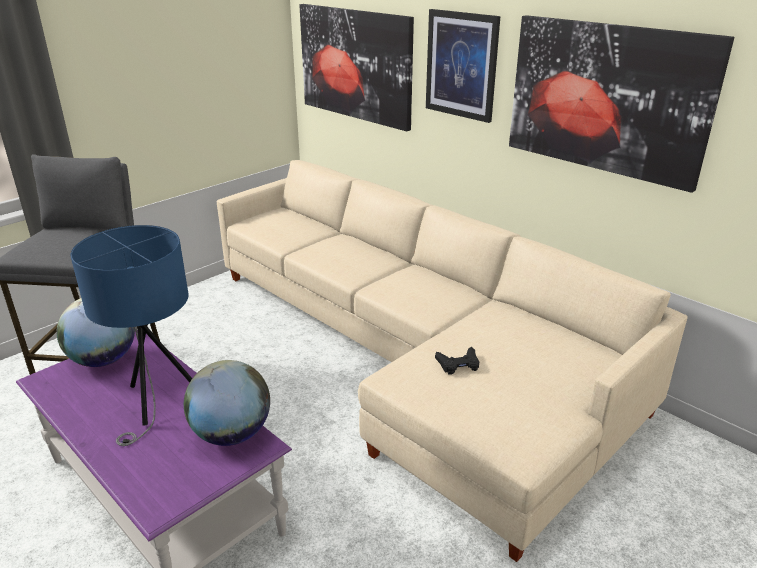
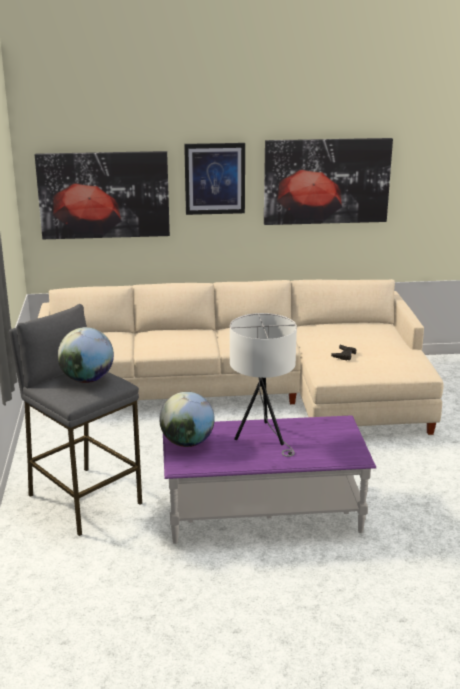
camera: 50 degrees left, 5 degrees down
blue table lamp [70,225,192,446] -> white table lamp [230,313,297,457]
globe [184,360,270,446] -> globe moved to [57,327,114,383]

